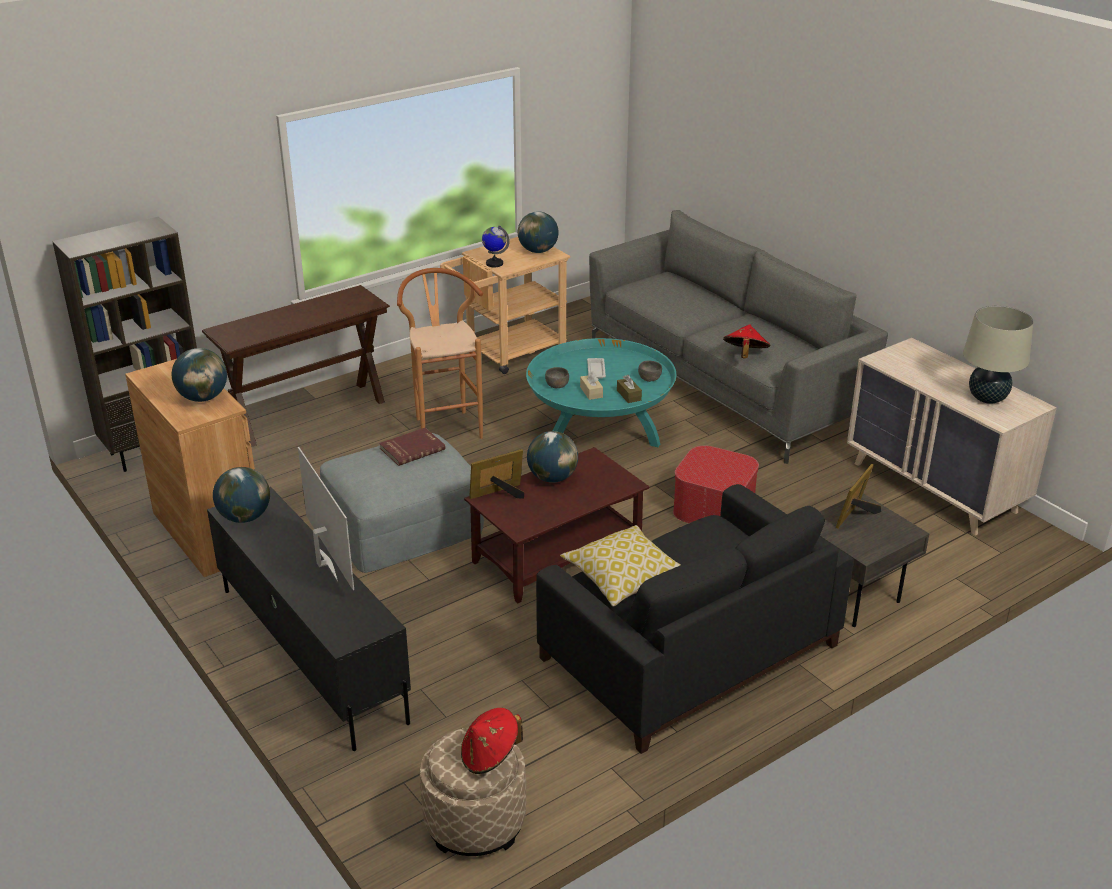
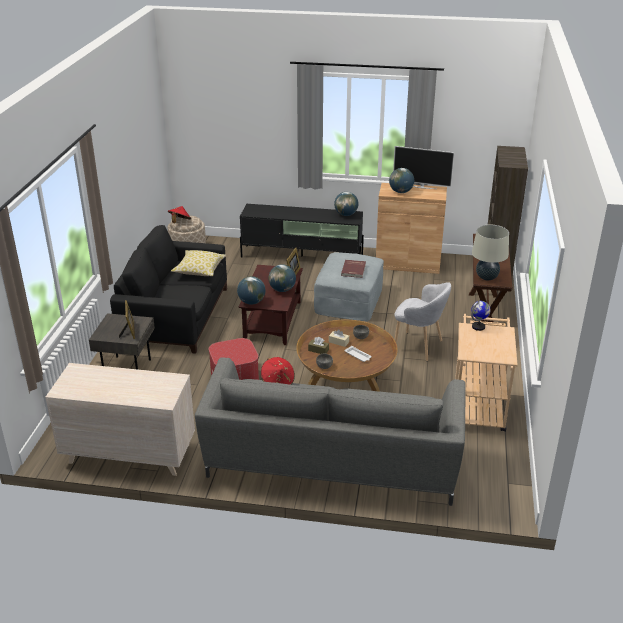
camera: 135 degrees right, 0 degrees up
television [298,447,354,590] -> television moved to [393,146,455,189]
brown stool [397,268,483,439] -> grey armchair [394,282,451,361]
globe [518,212,559,253] -> globe moved to [237,276,266,305]
turquoise coffee table [526,338,676,447] -> brown coffee table [296,320,398,392]
beige table lamp [963,305,1033,404] -> beige table lamp moved to [472,225,509,280]

